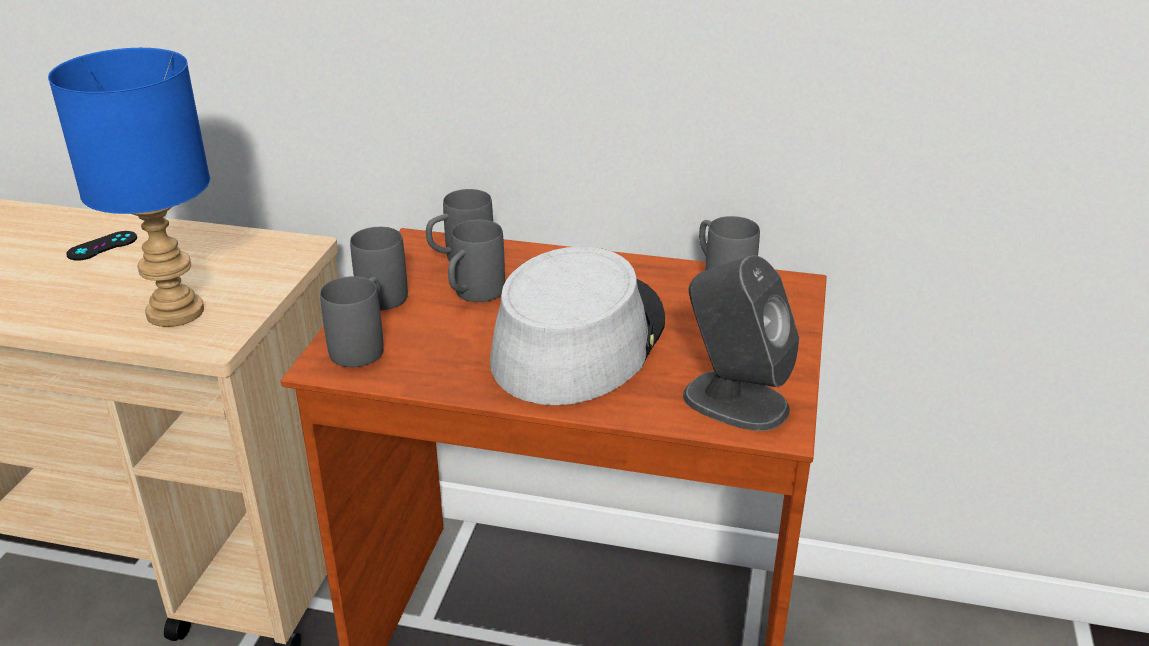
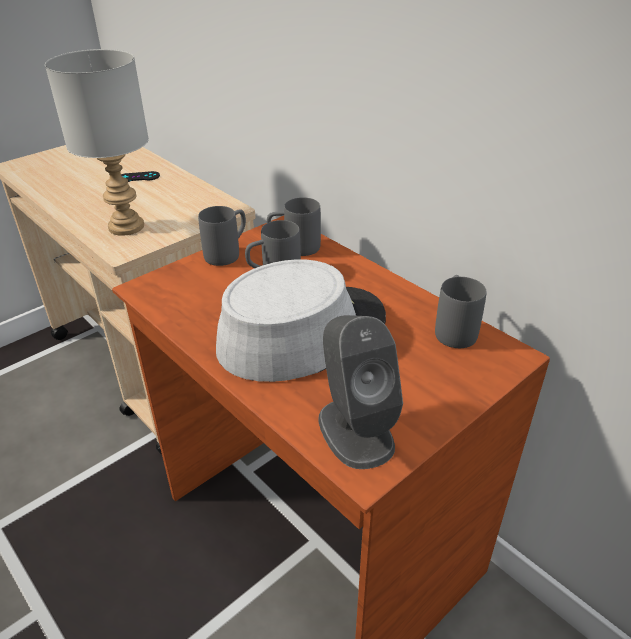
camera: 35 degrees right, 5 degrees up
blue table lamp [48,48,210,327] -> grey table lamp [45,49,149,236]
grey mug [320,276,384,367] -> none

